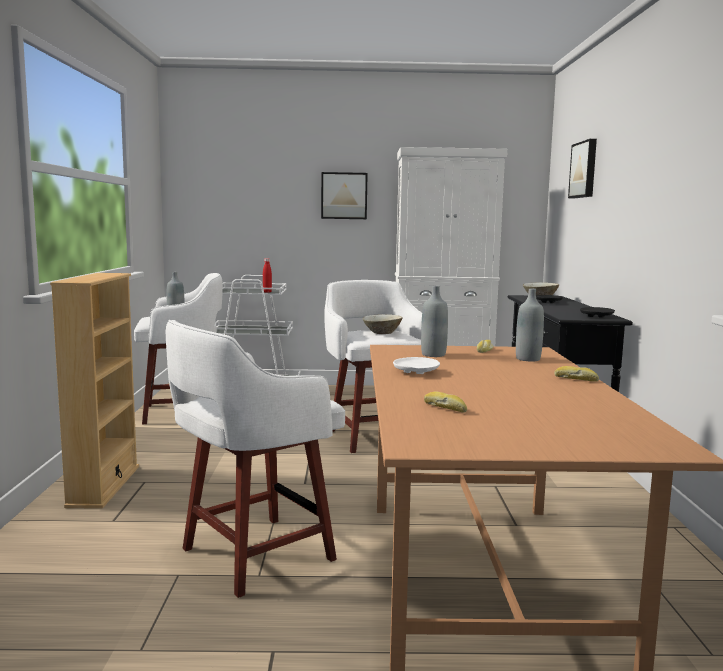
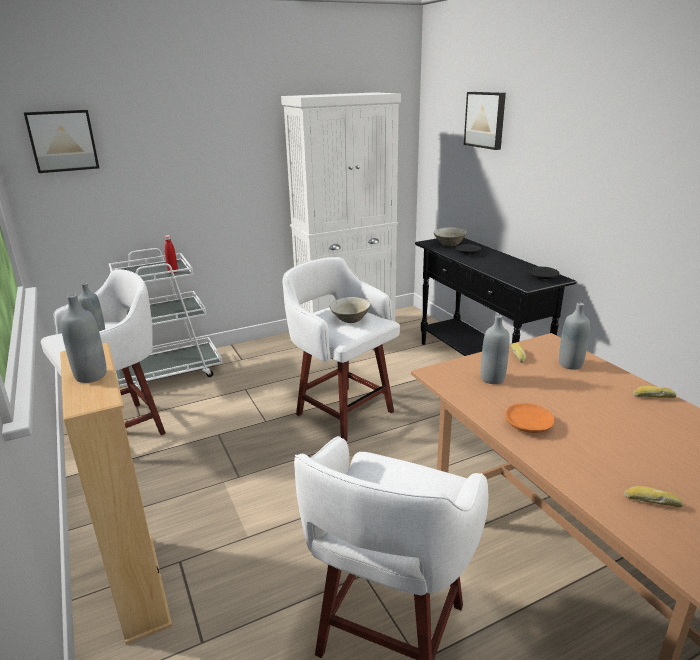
camera: 25 degrees left, 15 degrees up
picture [321,172,368,219] -> picture moved to [24,110,99,173]
white plate [393,357,440,374] -> orange plate [505,403,554,433]
none -> grey bottle [61,294,107,383]

